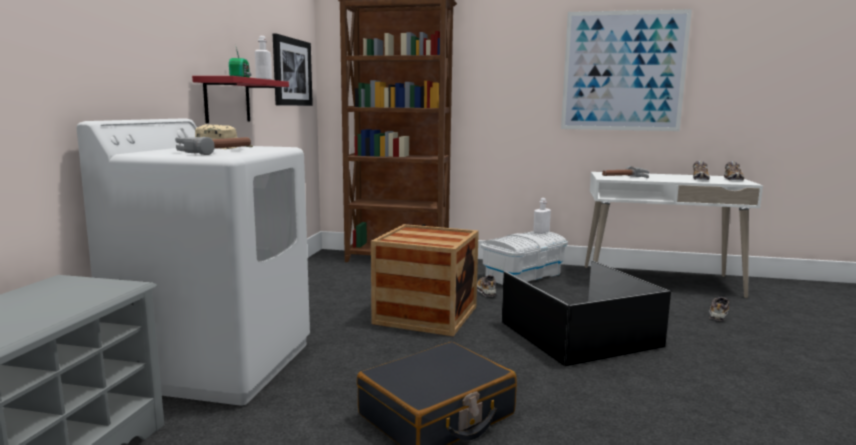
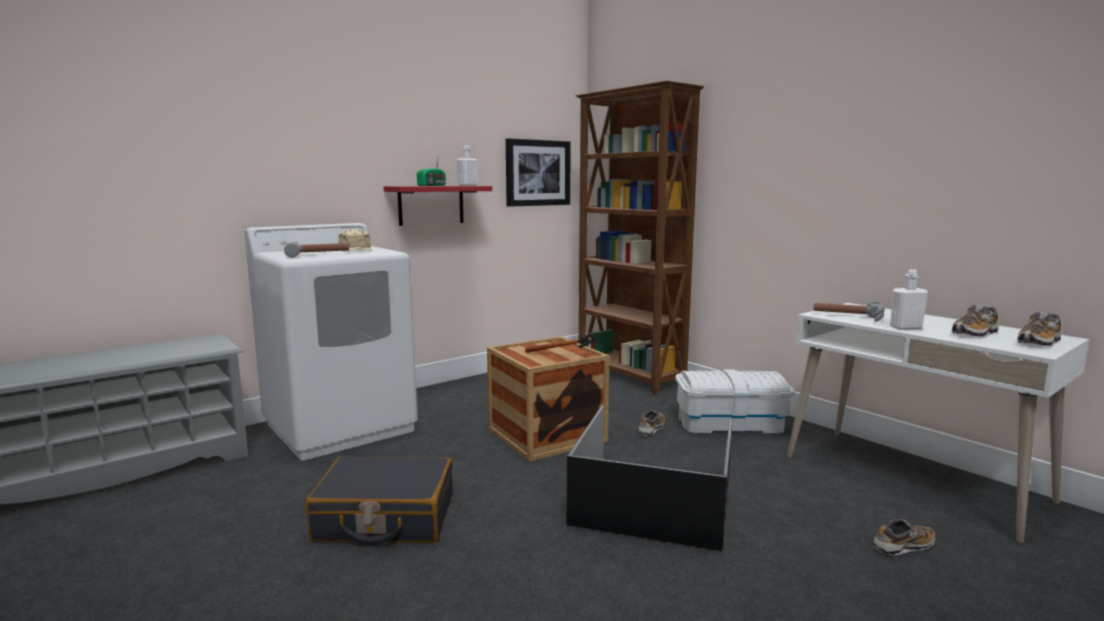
camera: 40 degrees right, 0 degrees up
white bottle [533,198,551,234] -> white bottle moved to [890,269,928,330]
picture [561,9,692,131] -> none
none -> hammer [525,332,596,353]

